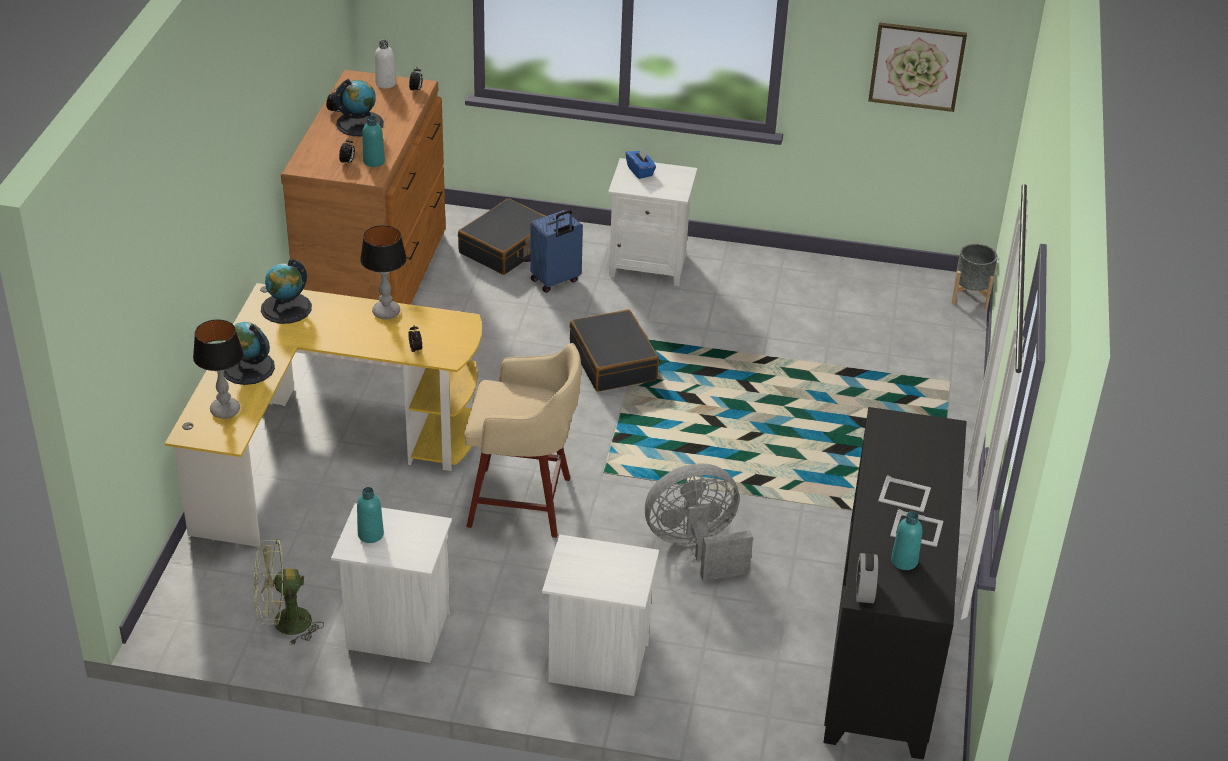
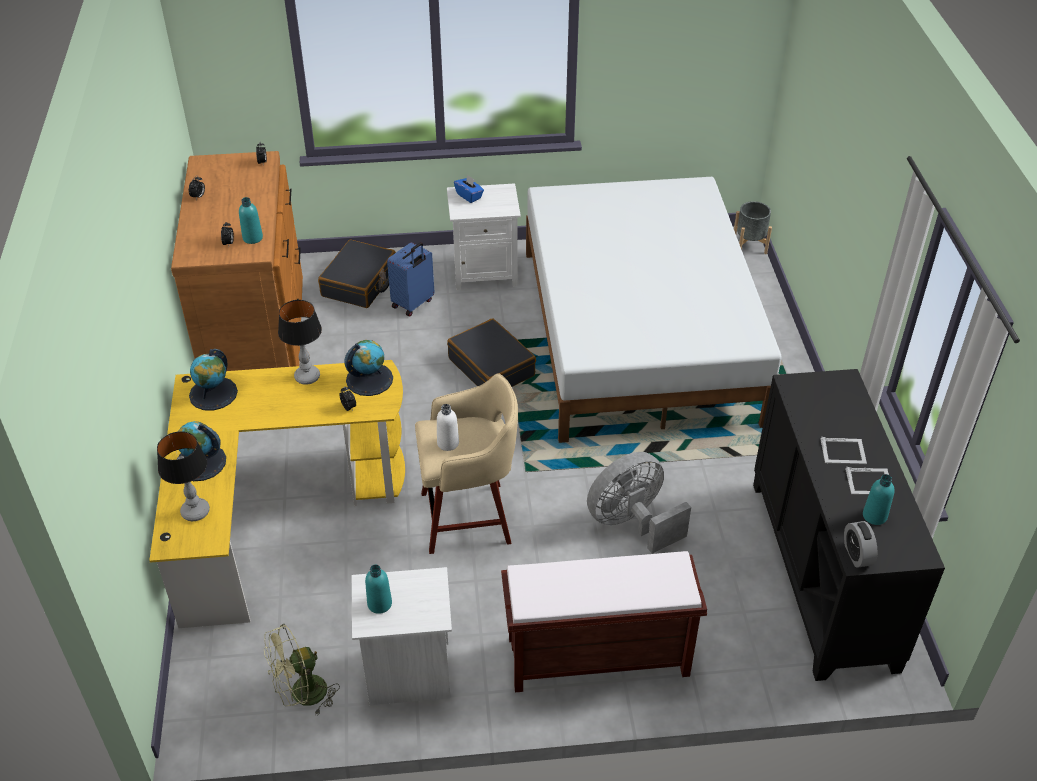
camera: 15 degrees left, 5 degrees up
globe [335,79,384,136] -> globe moved to [344,340,393,396]
white bottle [375,40,396,88] -> white bottle moved to [437,404,459,451]
white nightstand [542,534,659,696] -> brown bench [501,551,707,692]
picture [868,22,967,112] -> none
none -> white bed [526,177,782,443]

